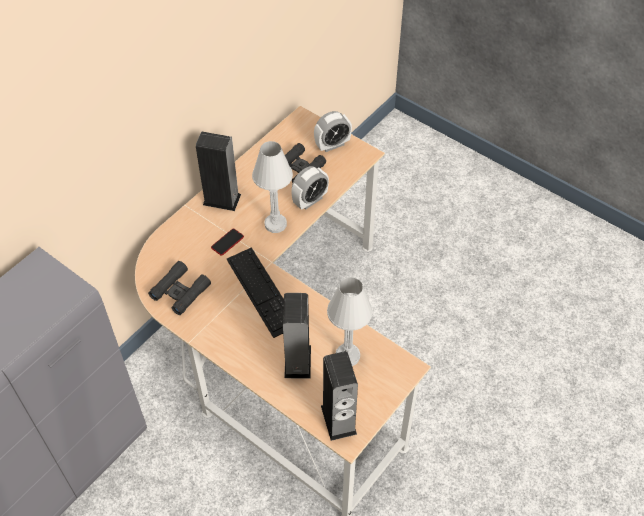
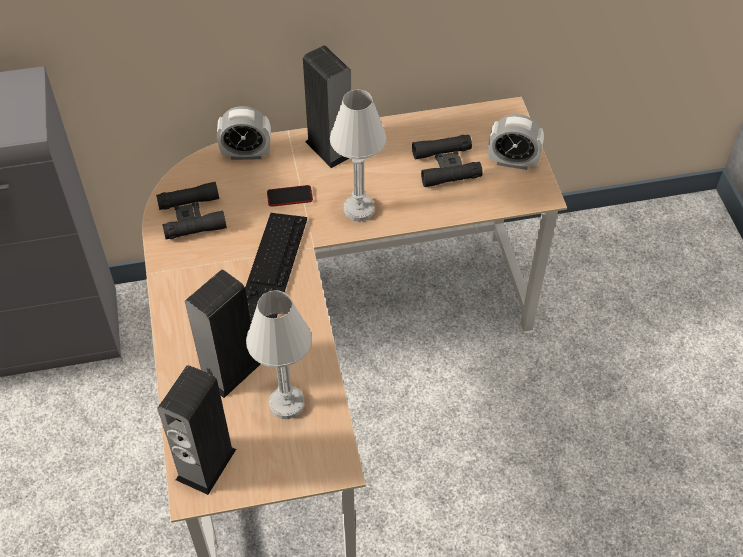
camera: 40 degrees right, 0 degrees up
alarm clock [291,166,329,210] -> alarm clock moved to [217,106,271,160]

